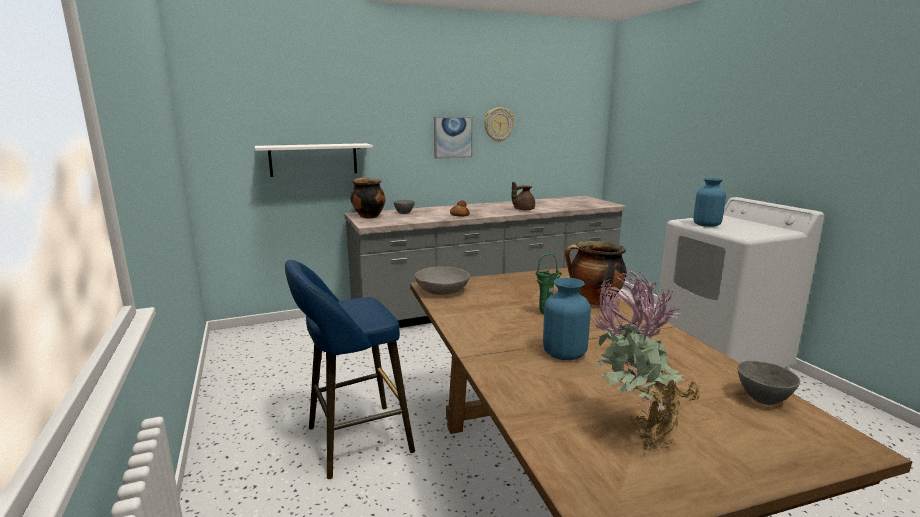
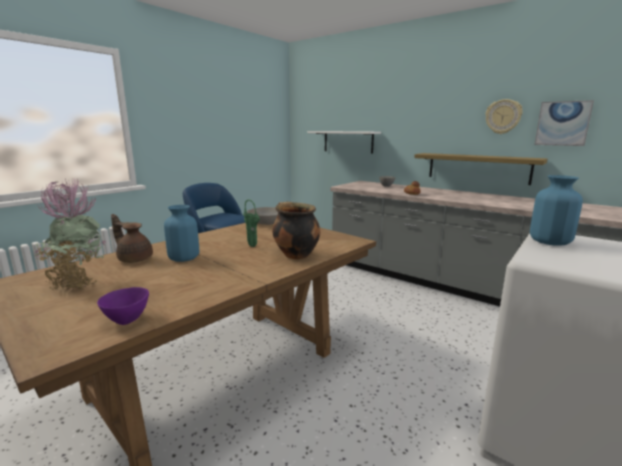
camera: 60 degrees right, 0 degrees up
cooking pot [350,177,386,219] -> none
picture [434,117,473,159] -> picture moved to [534,100,594,146]
brown teapot [511,182,535,210] -> brown teapot moved to [111,214,153,263]
grey bowl [738,361,800,405] -> purple bowl [97,287,149,325]
none -> shelf [414,153,547,185]

